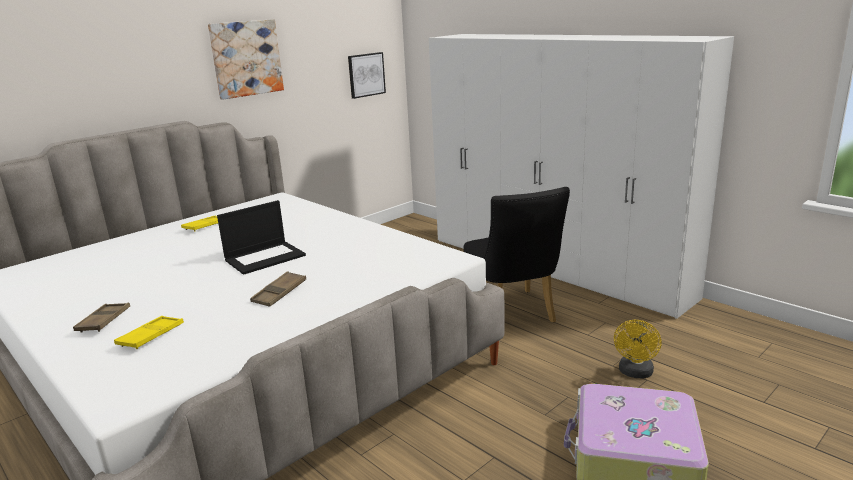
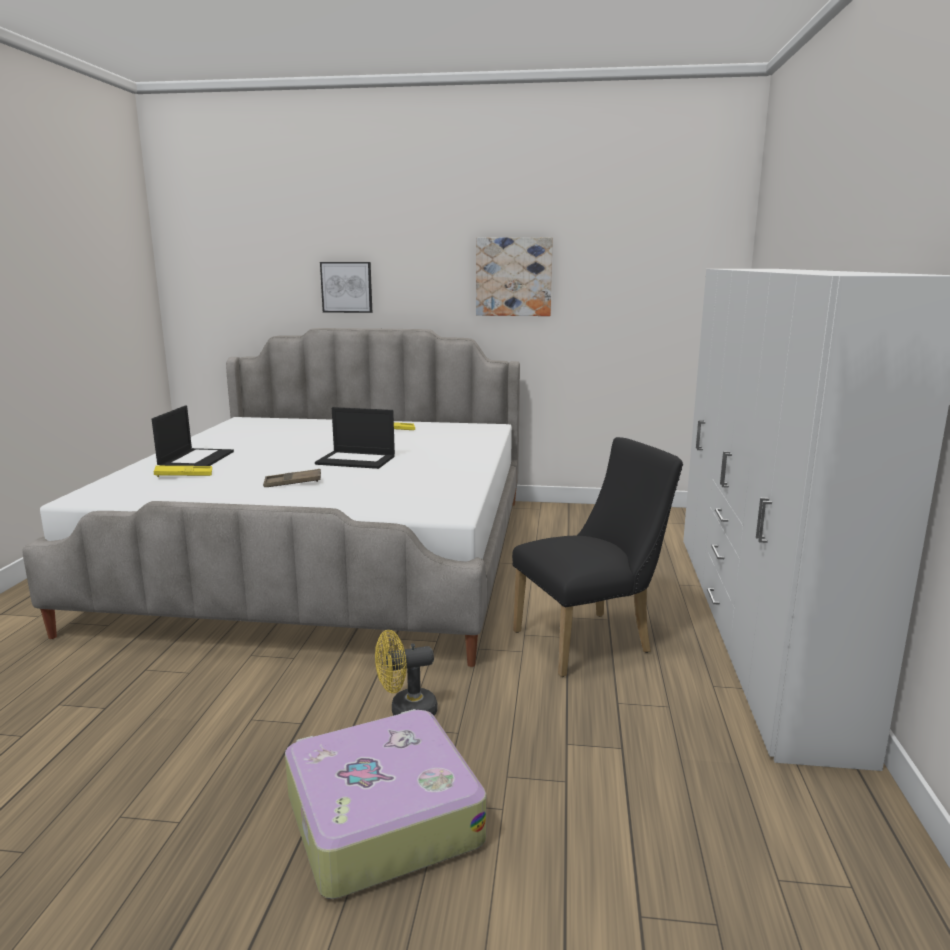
camera: 50 degrees right, 5 degrees down
brown tray [73,302,130,333] -> laptop [152,406,234,466]
picture [348,52,386,99] -> picture moved to [320,262,372,313]
black chair [463,187,570,323] -> black chair turned 150 degrees counterclockwise [512,437,683,677]
yellow fan [614,320,662,378] -> yellow fan moved to [375,630,438,716]

